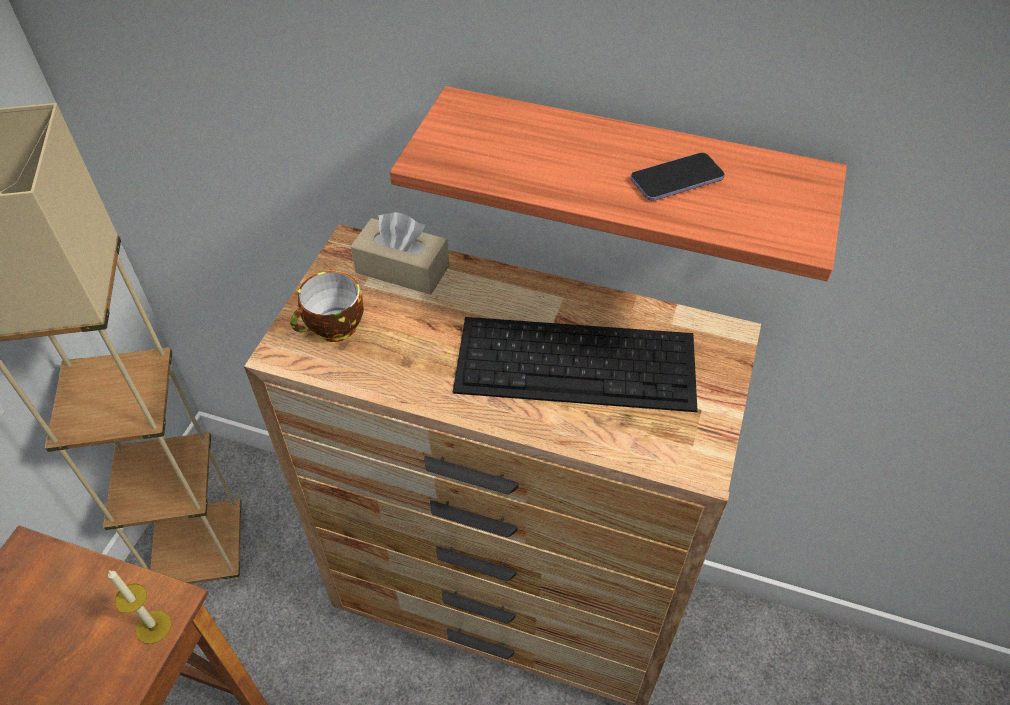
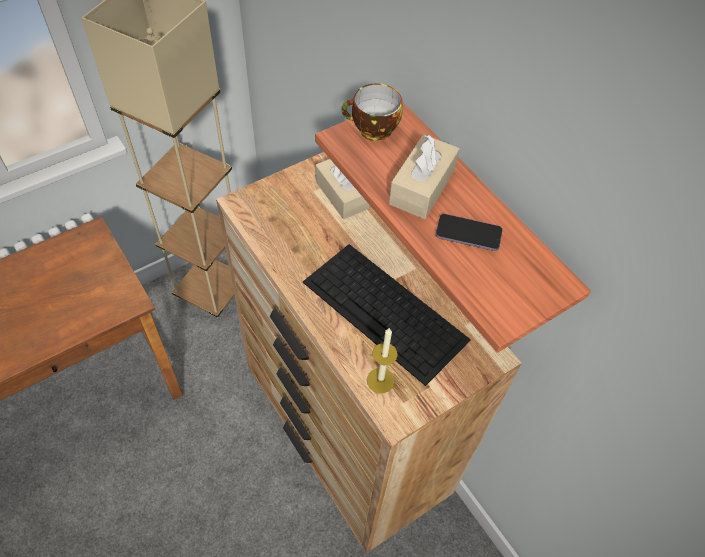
camera: 35 degrees right, 5 degrees up
candle [108,570,171,644] -> candle moved to [367,328,398,393]
cup [290,271,364,342] -> cup moved to [341,83,402,141]
none -> beige tissue box [389,135,460,219]

